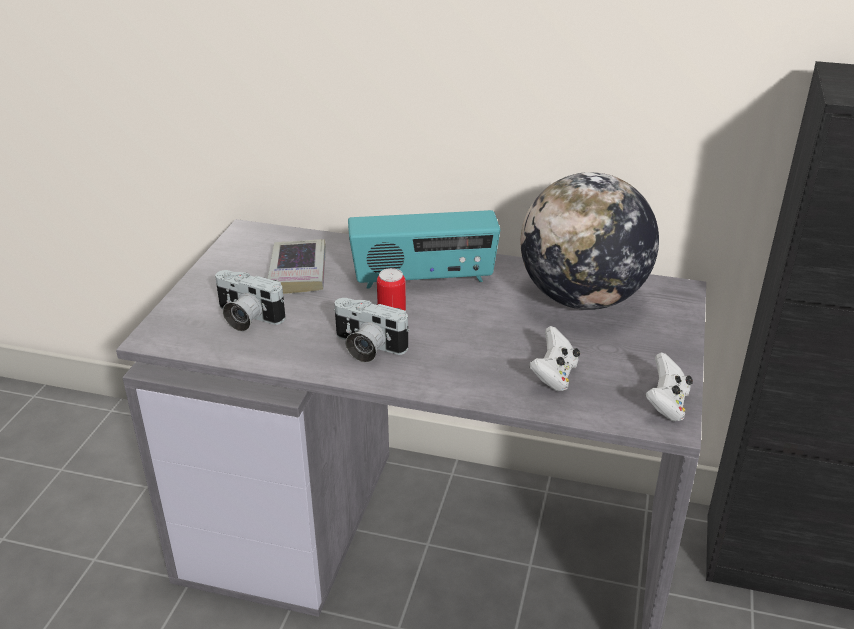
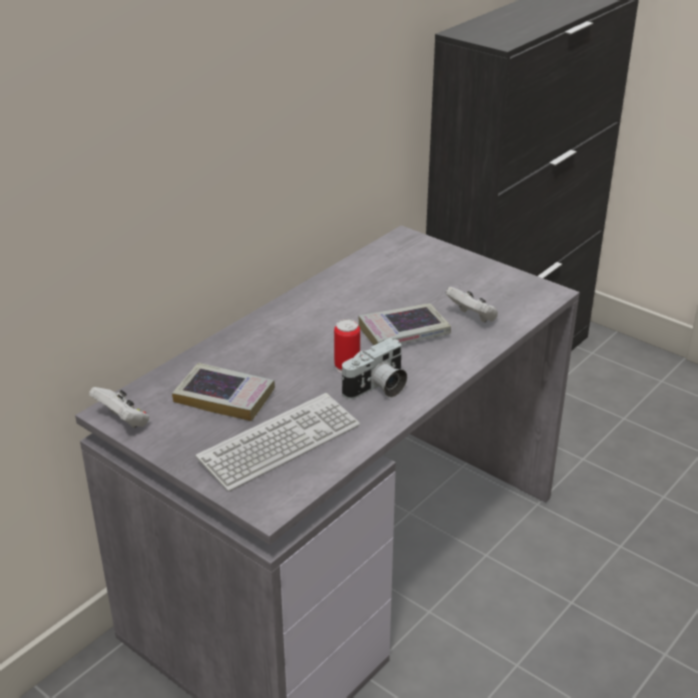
camera: 65 degrees left, 0 degrees up
camera [215,270,286,331] -> keyboard [196,393,360,491]
radio [348,210,500,289] -> none
globe [521,172,659,310] -> none
white game controller [645,352,693,421] -> white game controller moved to [89,387,149,428]
none -> book [358,303,451,345]

